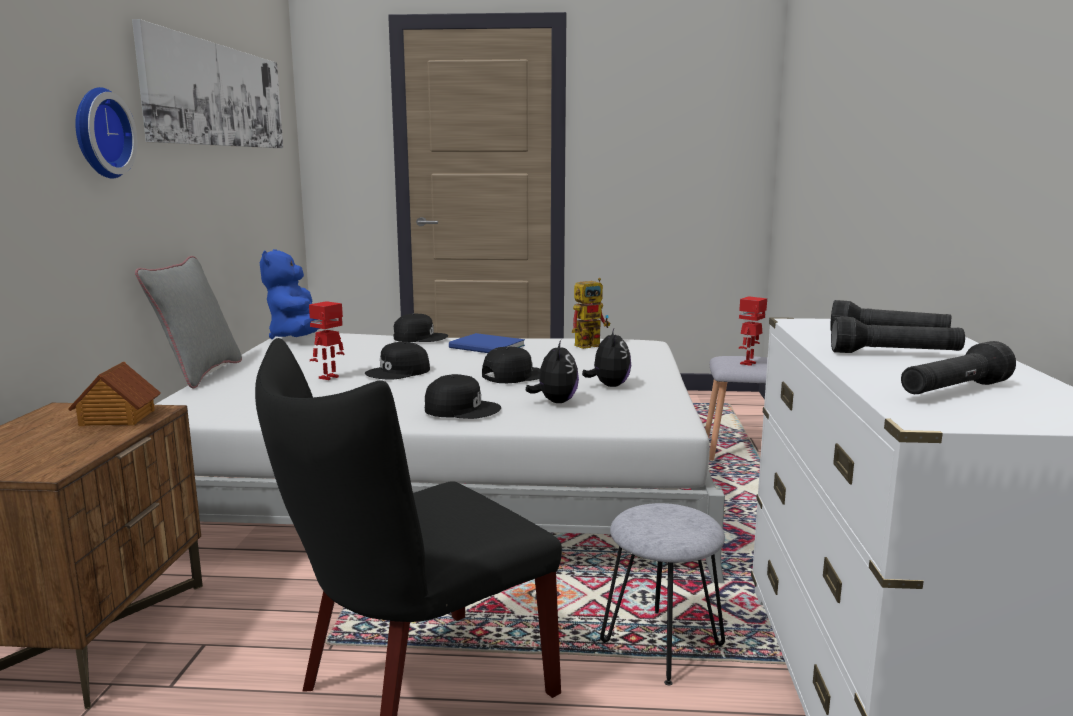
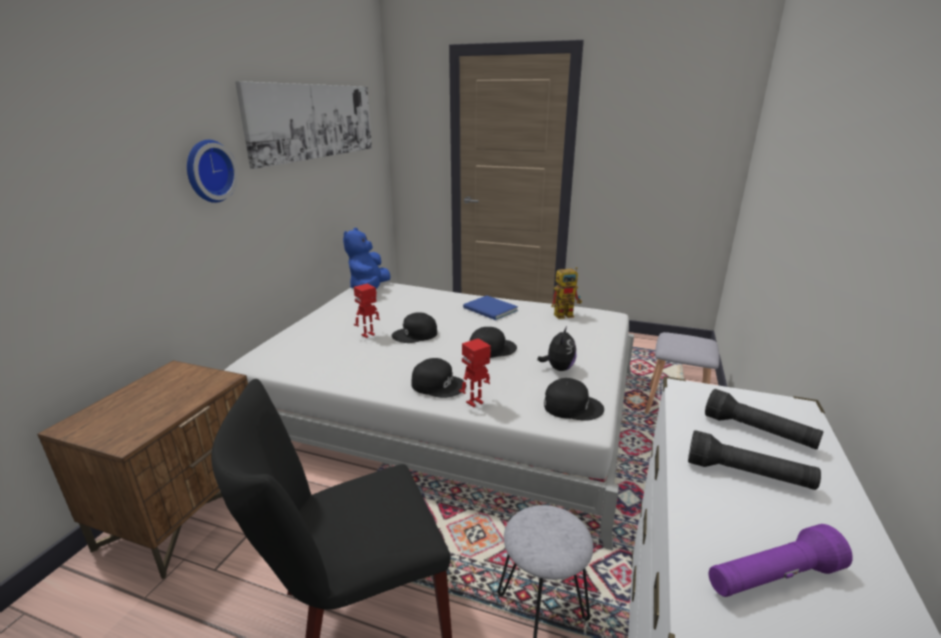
camera: 15 degrees right, 10 degrees up
toy house [68,362,161,426] -> none
grey pillow [135,256,242,389] -> none
black cap [394,313,448,342] -> black cap moved to [544,378,604,421]
plush toy [526,340,579,403] -> none
toy robot [739,296,767,366] -> toy robot moved to [459,338,491,407]
black flashlight [901,341,1016,394] -> purple flashlight [709,524,853,597]

